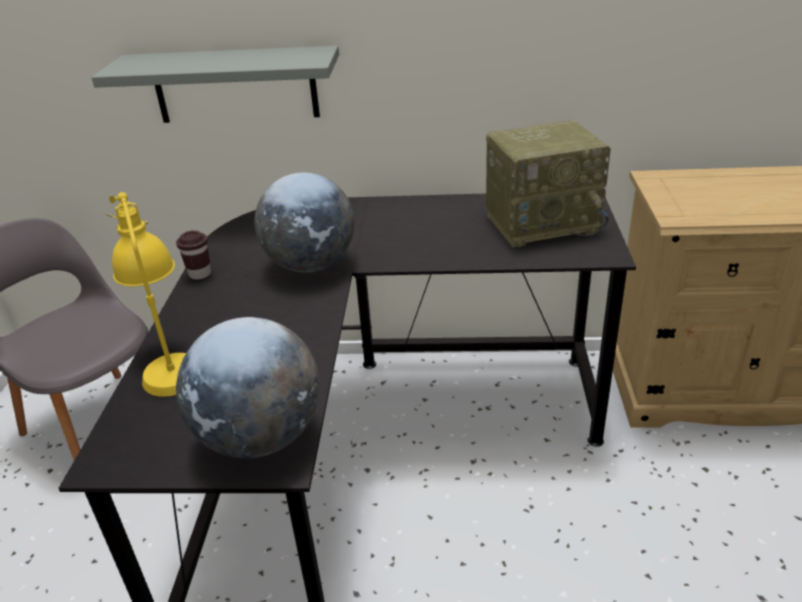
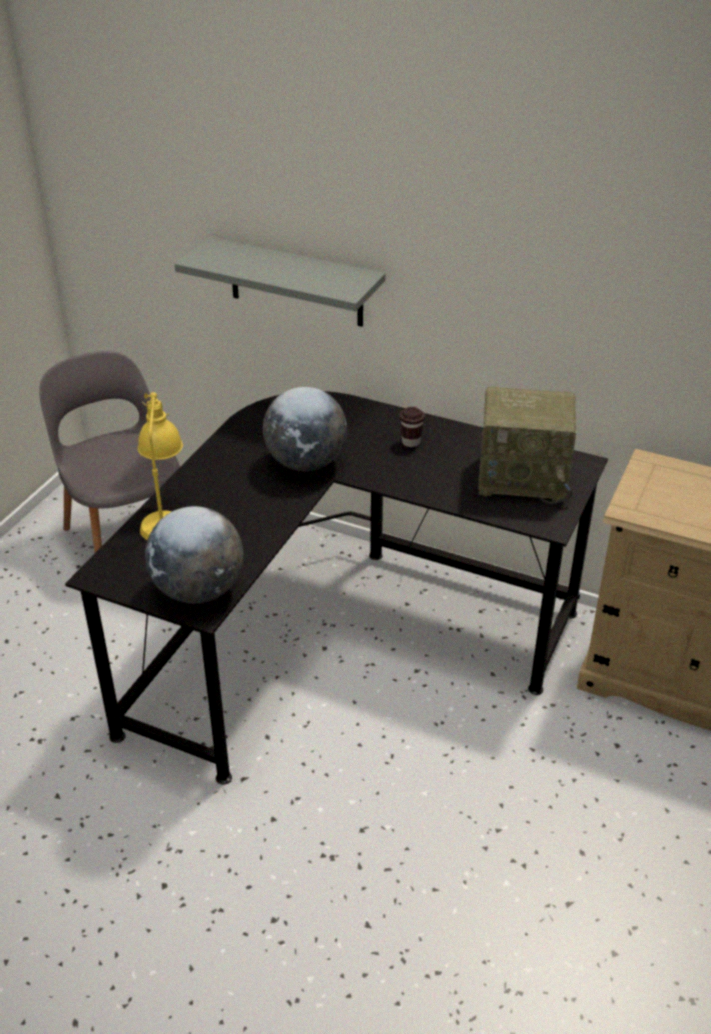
camera: 20 degrees right, 5 degrees up
brown cup [176,230,211,280] -> brown cup moved to [399,407,425,447]

